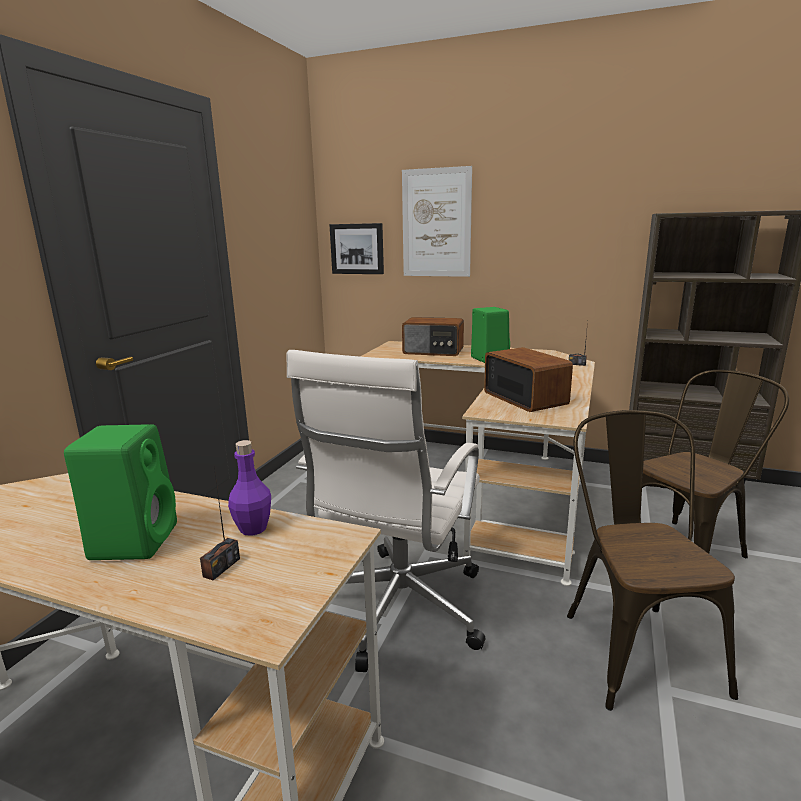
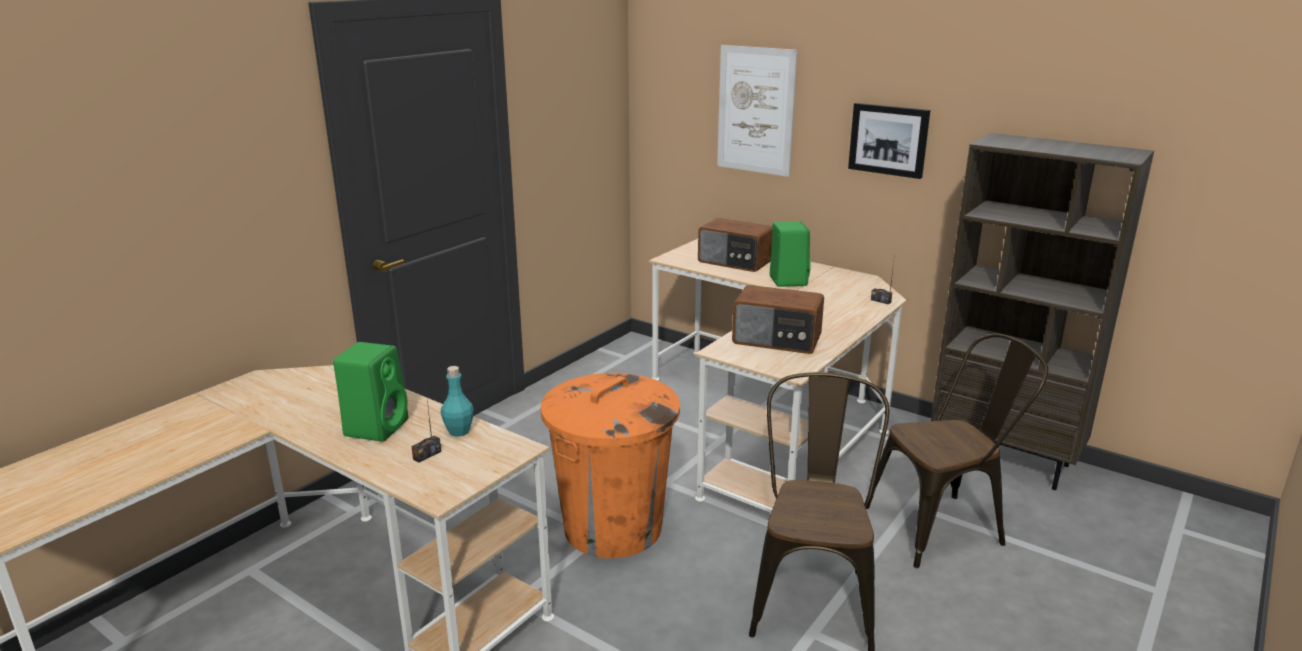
camera: 15 degrees right, 5 degrees up
purple bottle [228,440,271,536] -> turquoise bottle [441,366,474,437]
white office chair [286,350,485,672] -> orange trash can [540,373,680,558]
picture [330,223,384,274] -> picture moved to [848,103,930,179]
radio [484,347,573,412] -> radio turned 120 degrees clockwise [732,285,824,354]

